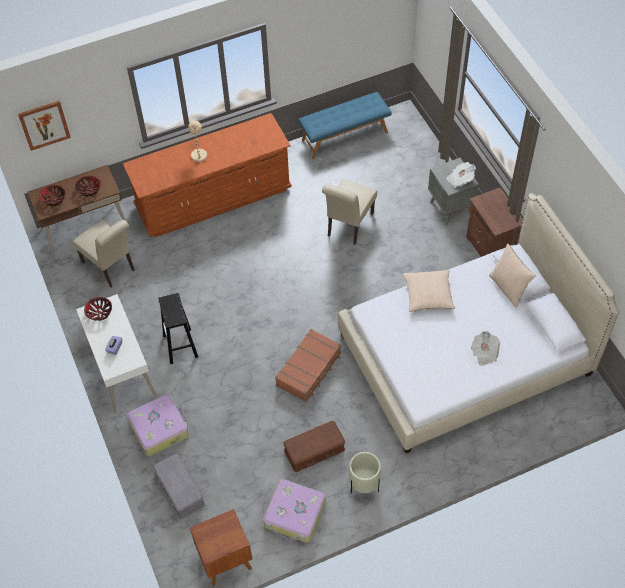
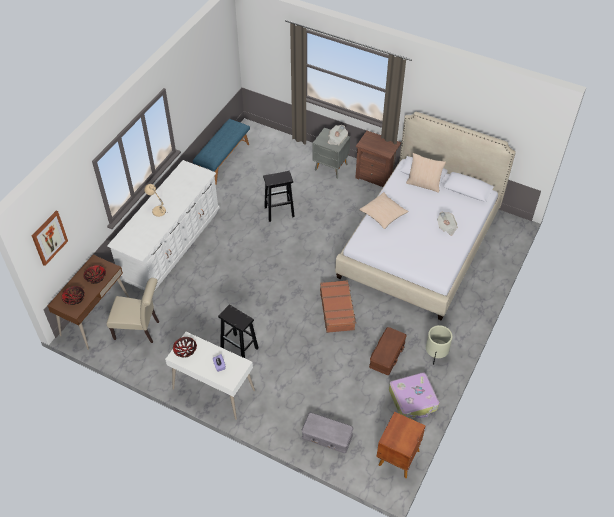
camera: 40 degrees left, 5 degrees down
brown dresser [123,113,291,237] -> white dresser [107,160,220,290]
suitcase [127,394,189,456] -> none
beige chair [322,179,377,245] -> black stool [263,171,295,222]

